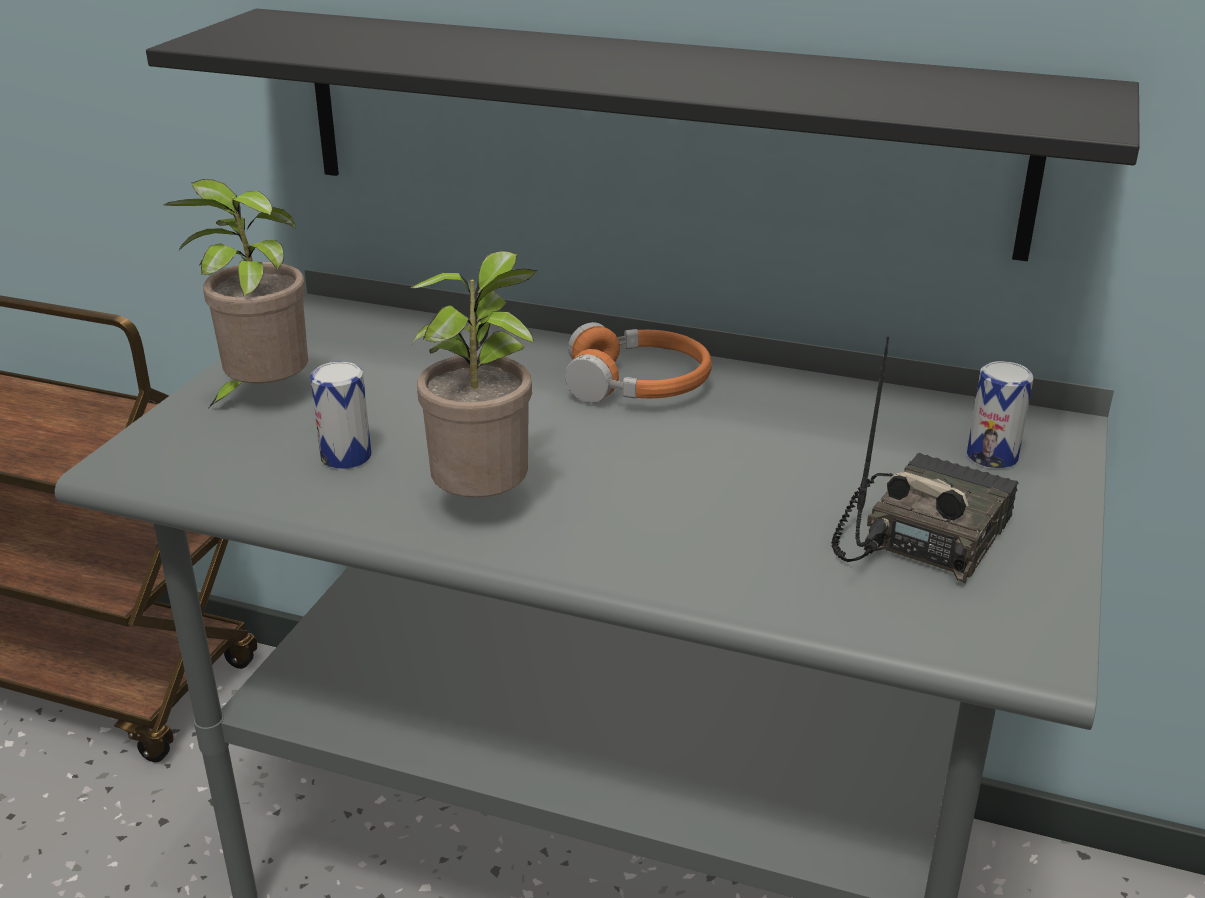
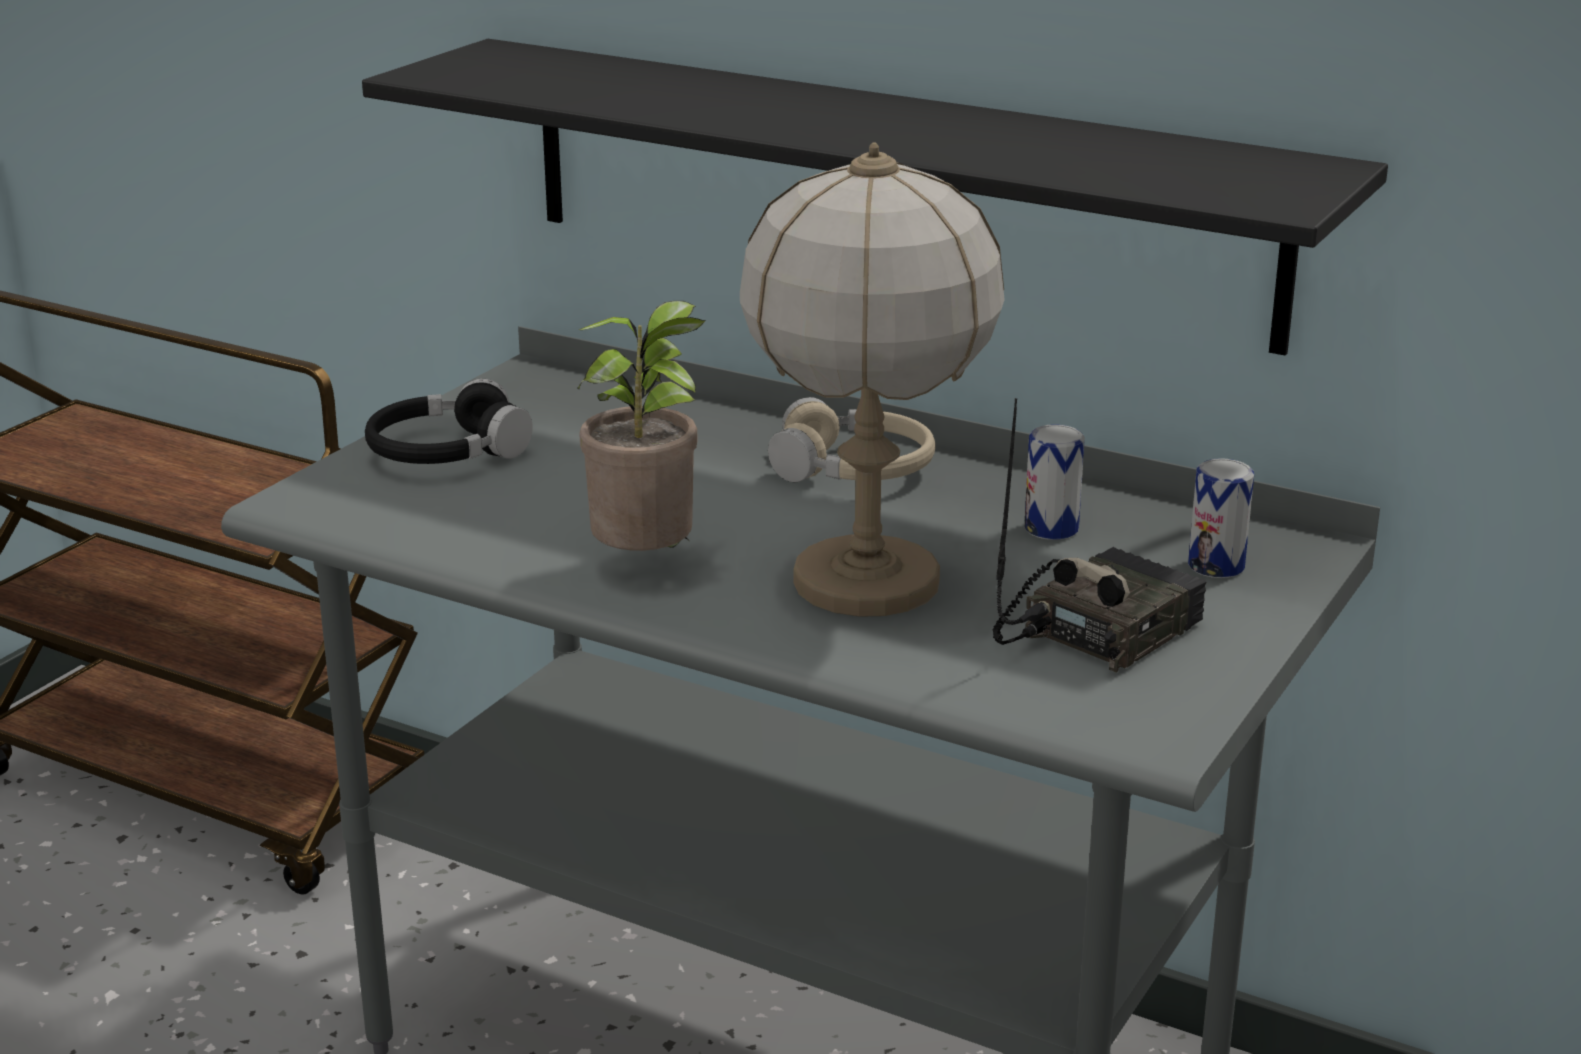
camera: 10 degrees right, 5 degrees down
potted plant [164,179,308,408] -> black headphones [365,379,533,464]
can [310,362,372,469] -> can moved to [1024,424,1085,540]
orange headphones [565,322,712,403] -> beige headphones [768,397,936,482]
none -> table lamp [740,142,1005,617]

